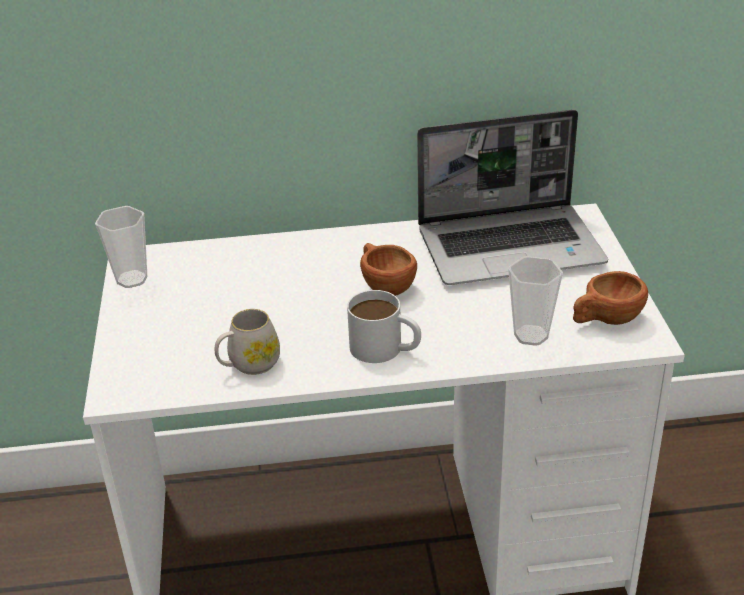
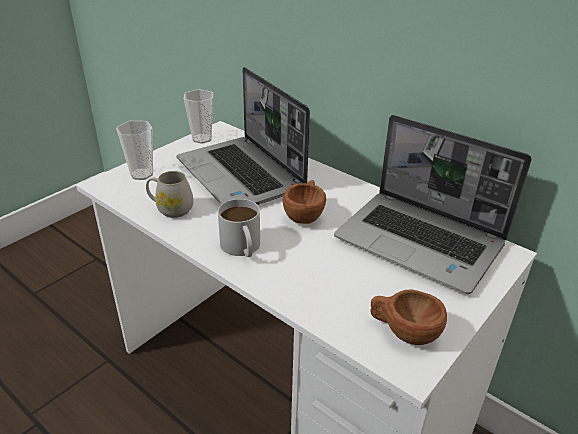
camera: 45 degrees right, 0 degrees up
cup [508,256,563,346] -> cup moved to [116,120,153,180]
none -> laptop [176,67,310,205]

